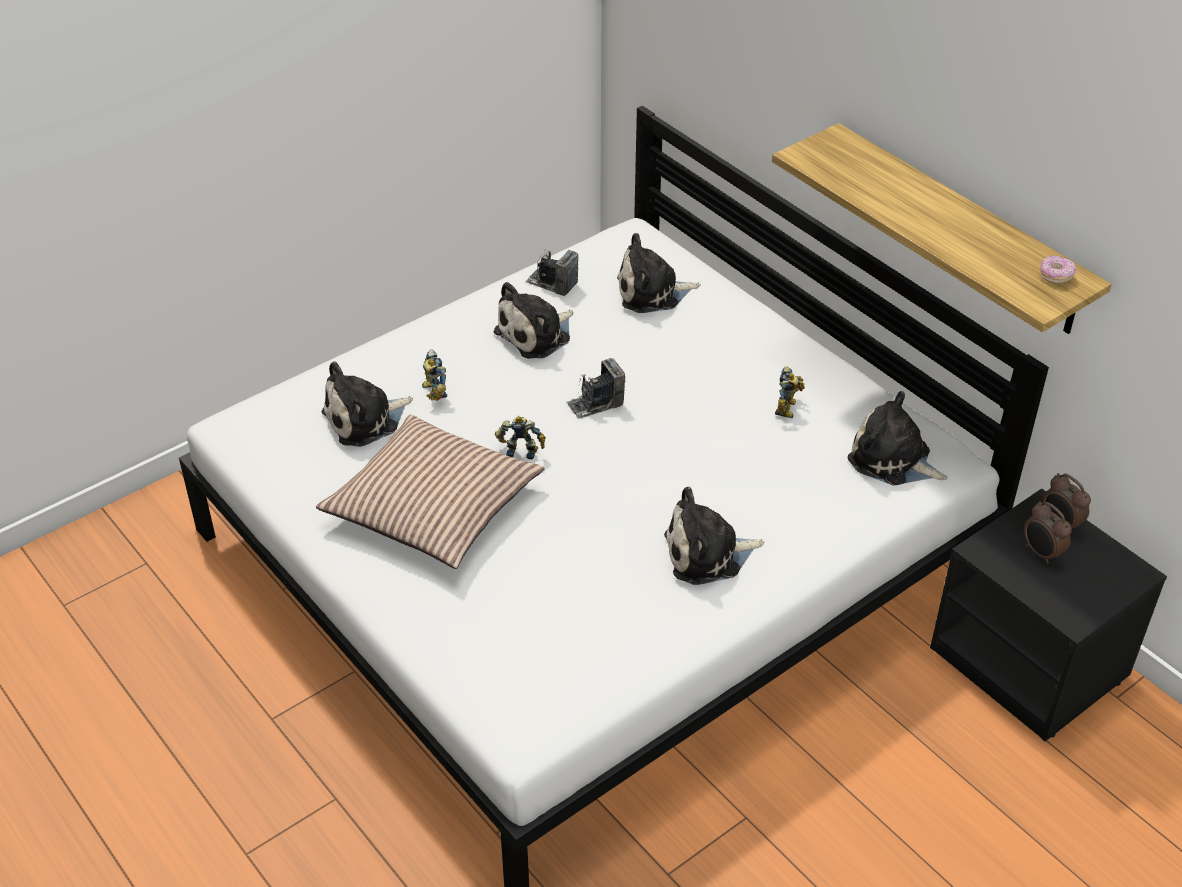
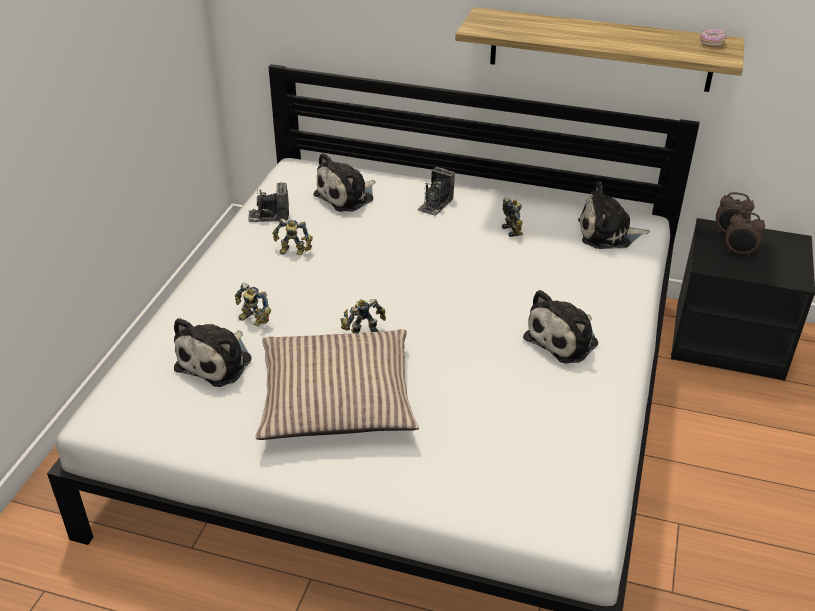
camera: 35 degrees left, 5 degrees down
plush toy [494,282,573,359] -> toy robot [272,218,313,255]
camera [566,358,625,419] -> camera moved to [417,167,455,216]

